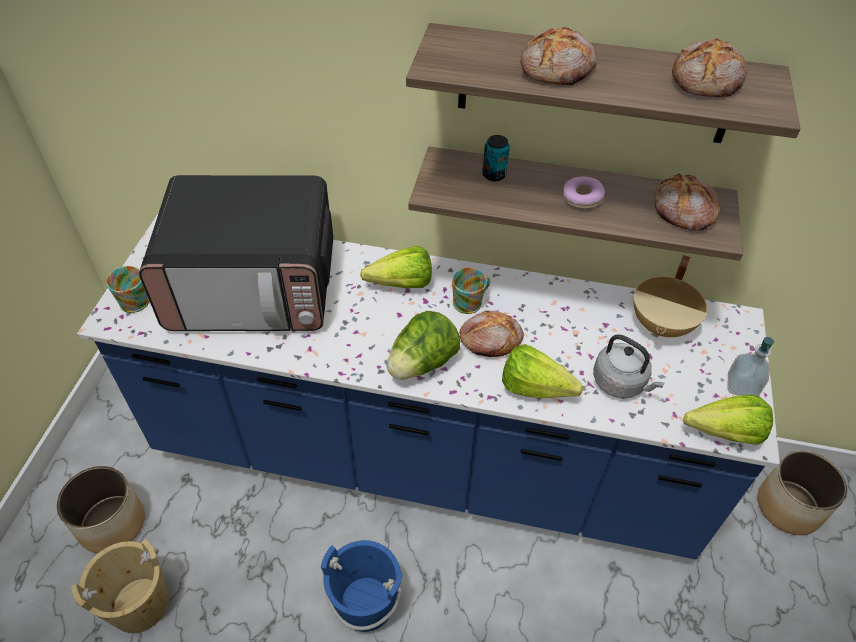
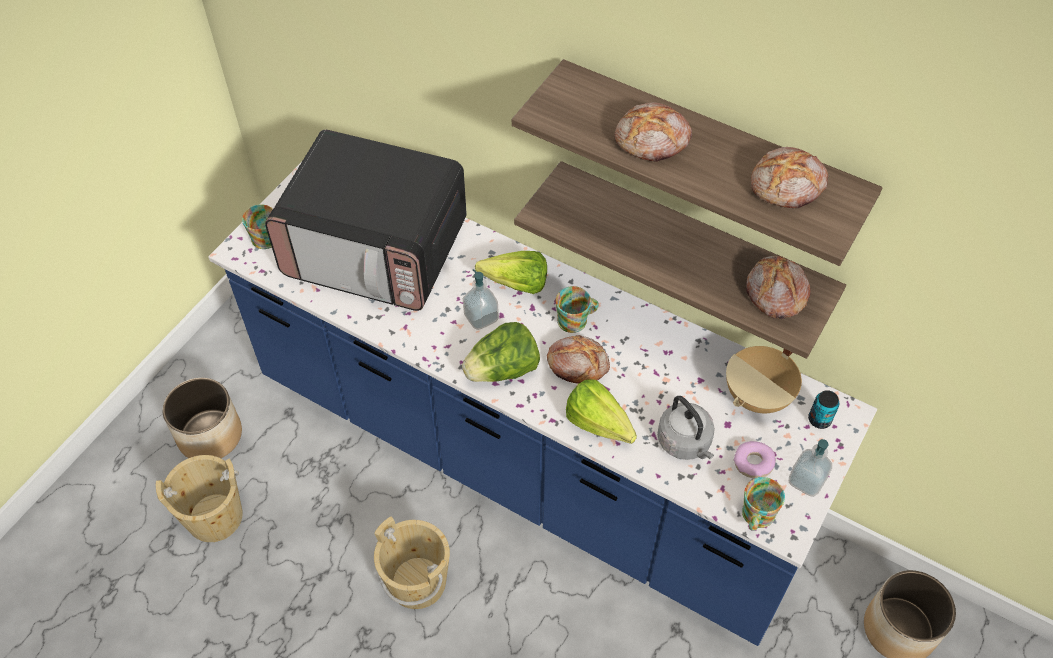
camera: 20 degrees right, 5 degrees up
blue bucket [321,540,403,632] -> beige bucket [374,516,450,609]
can [482,135,510,181] -> can moved to [808,390,840,429]
donut [563,177,605,209] -> donut moved to [734,441,776,479]
lettuce [683,395,773,445] -> mug [742,477,785,531]
none -> soap dispenser [463,269,499,330]

